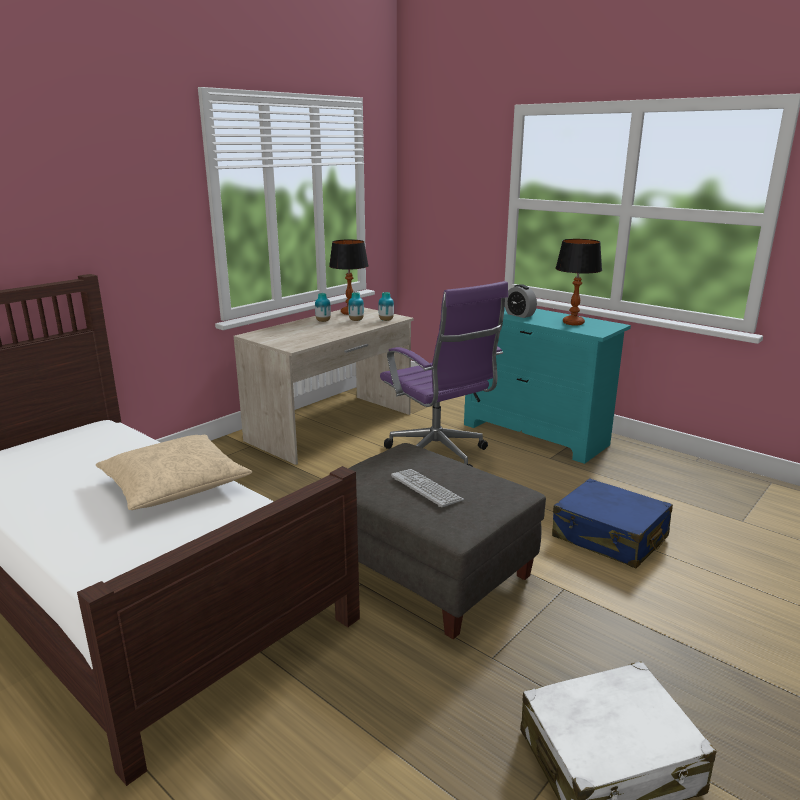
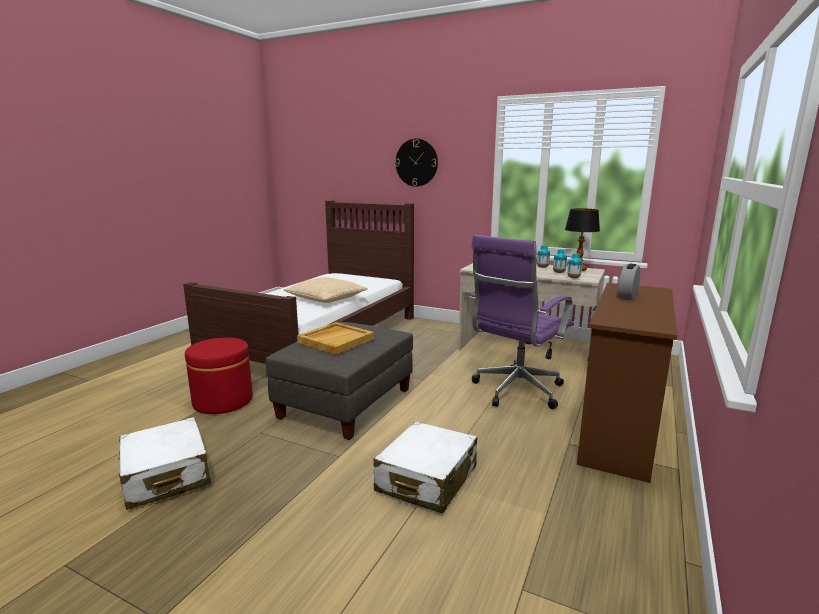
camera: 75 degrees right, 5 degrees down
keyboard [391,469,464,507] -> beige tray [297,322,374,355]
turquoise dresser [464,309,631,464] -> brown dresser [577,283,677,483]
blue suitcase [552,478,673,568] -> white suitcase [374,421,477,514]
table lamp [555,239,602,326] -> none
none -> red ottoman [185,338,253,414]
none -> wall clock [395,138,438,187]

